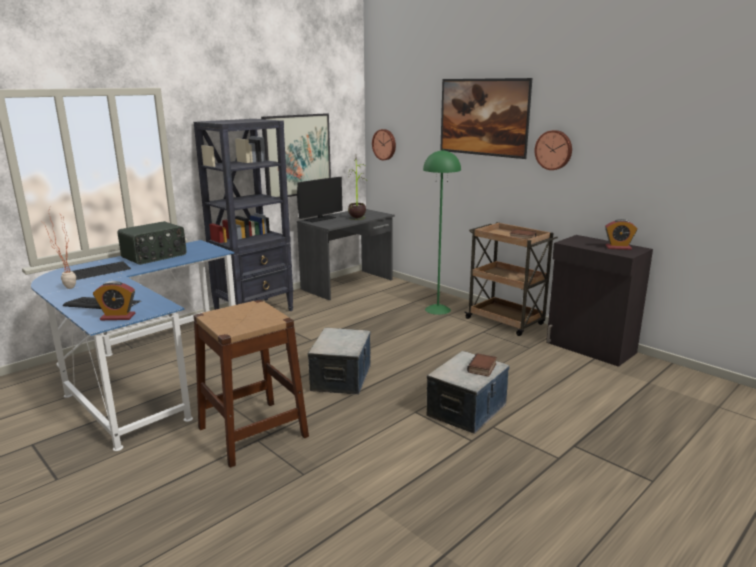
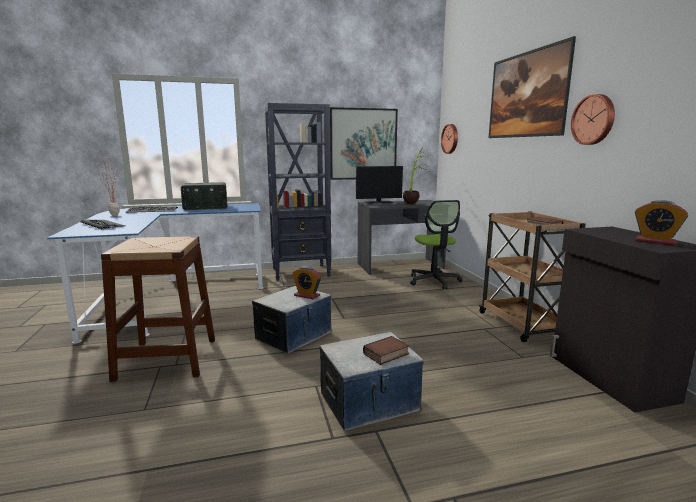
camera: 30 degrees right, 5 degrees down
alarm clock [93,281,135,320] -> alarm clock moved to [292,266,321,299]
green floor lamp [423,149,461,315] -> none
none -> office chair [410,200,463,289]

